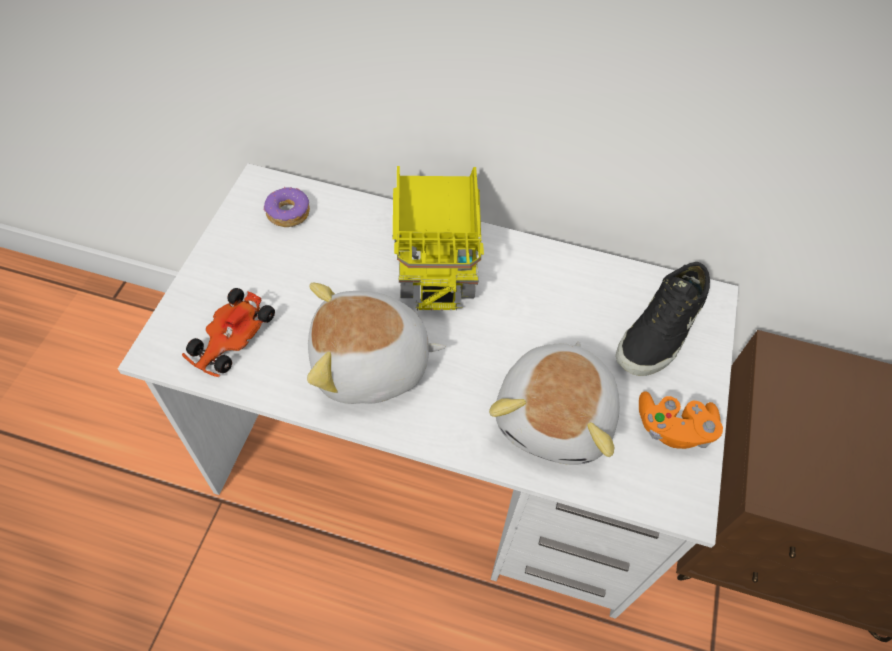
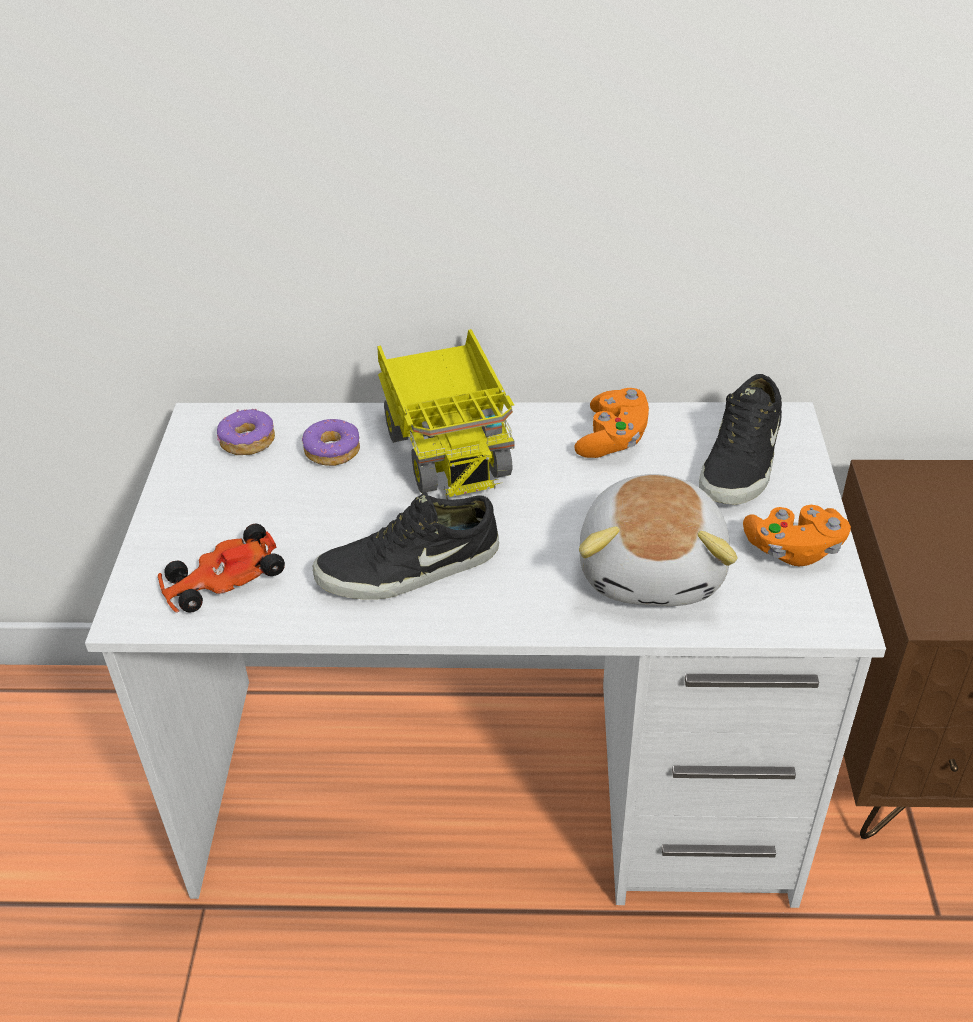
camera: 10 degrees left, 15 degrees down
toy car [182,288,275,377] -> toy car turned 45 degrees clockwise [158,524,285,613]
plush toy [307,283,446,404] -> black shoe [313,492,499,599]
none -> donut [302,419,360,466]
none -> orange game controller [574,388,649,458]

